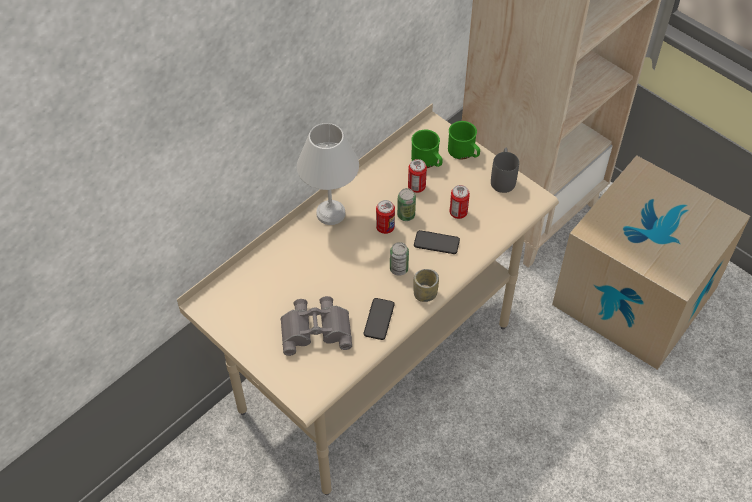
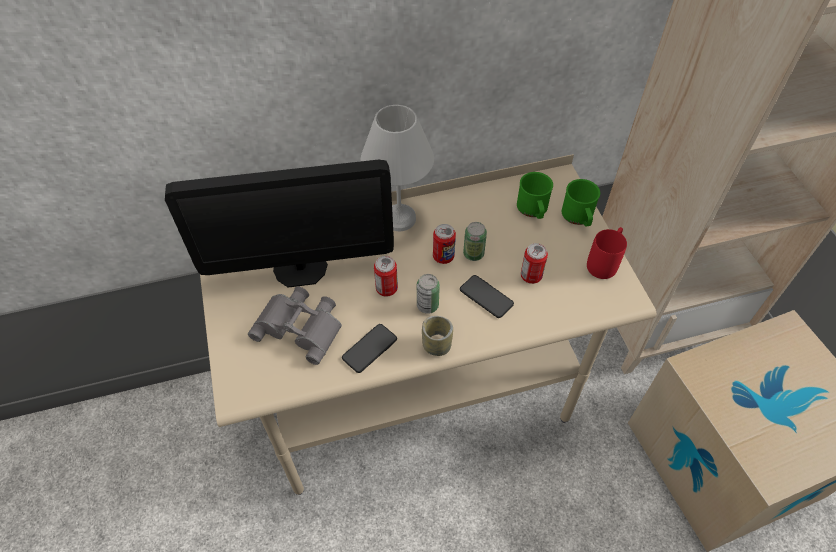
camera: 30 degrees right, 0 degrees up
can [408,159,427,193] -> can moved to [374,256,398,297]
grey mug [491,148,519,193] -> red mug [587,227,627,279]
none -> monitor [165,160,394,288]

